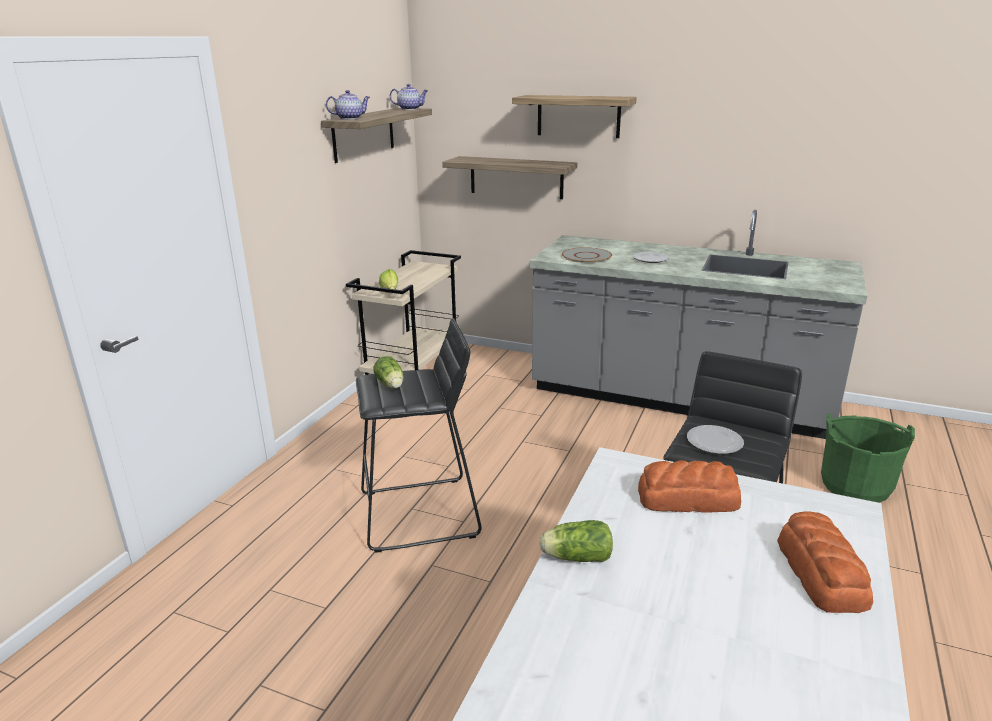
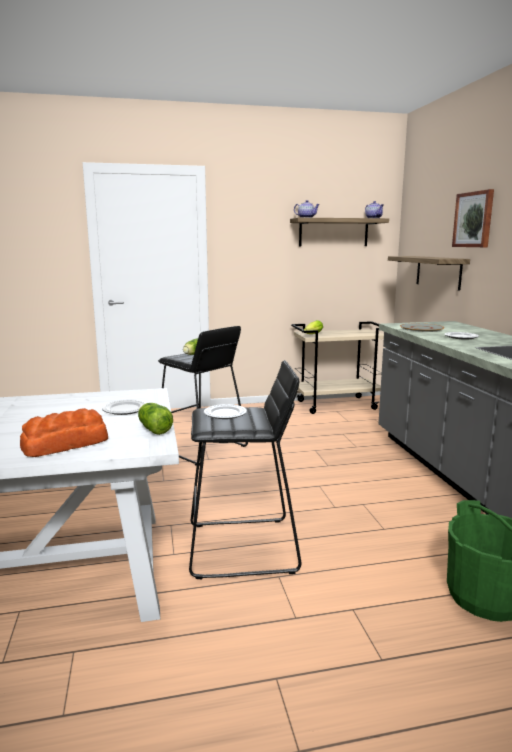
camera: 55 degrees right, 10 degrees down
shelf [512,95,637,138] -> picture [452,189,494,247]
lettuce [539,520,613,562] -> lettuce moved to [138,403,173,435]
bread [638,460,741,513] -> plate [102,400,146,415]

